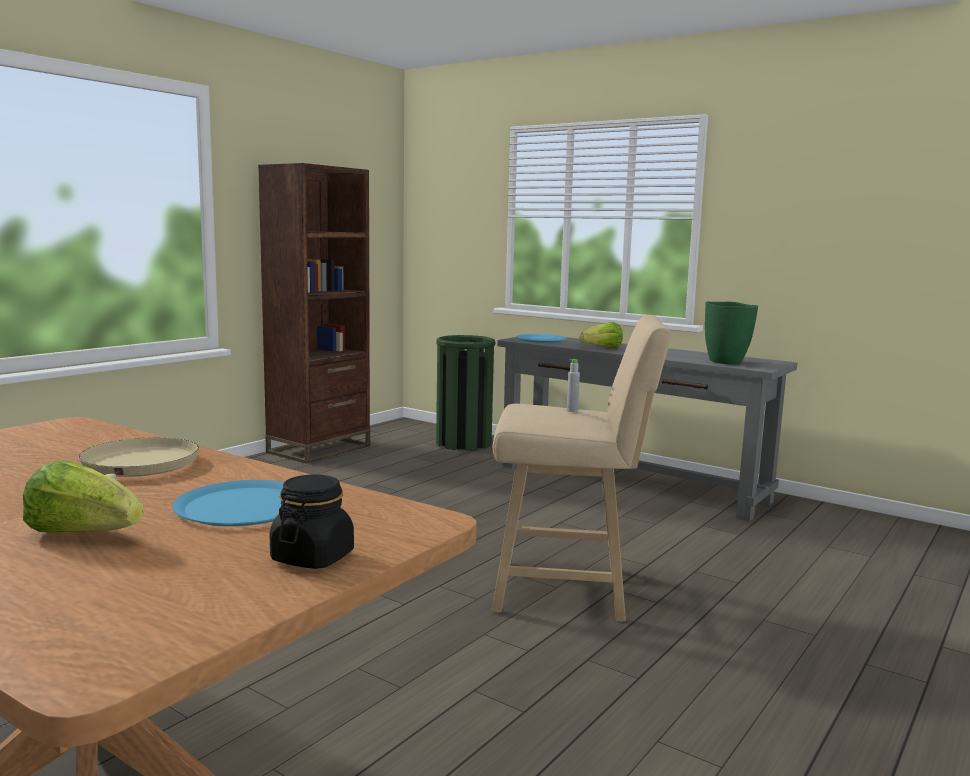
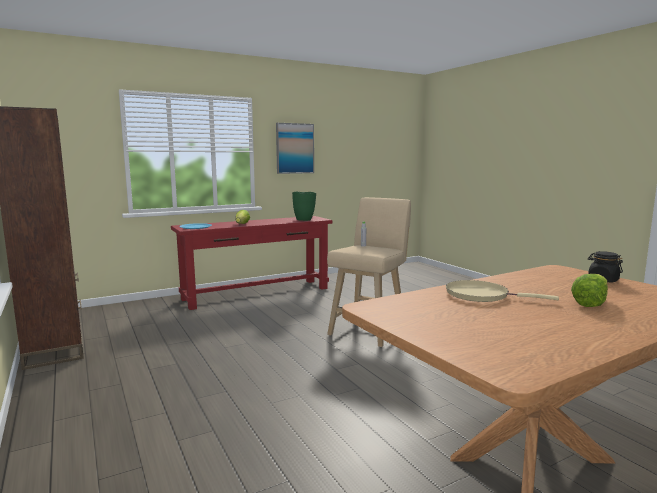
camera: 65 degrees left, 0 degrees up
blue plate [172,480,284,526] -> none
green trash can [436,335,495,451] -> none
grey console table [497,337,797,522] -> red console table [171,216,332,310]
none -> picture [276,123,314,174]

